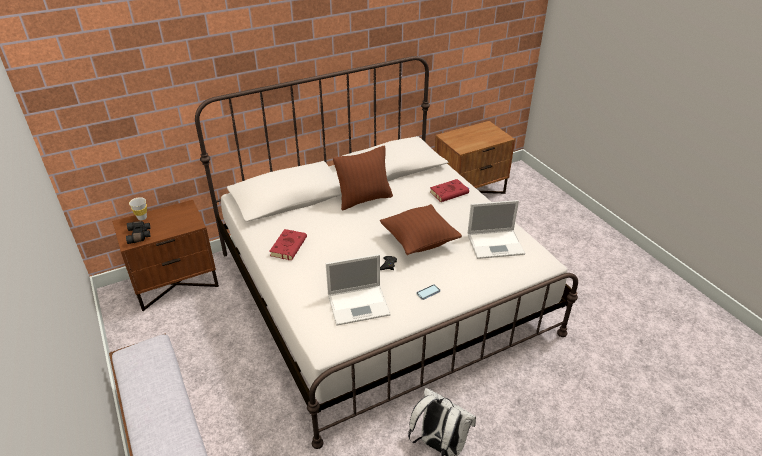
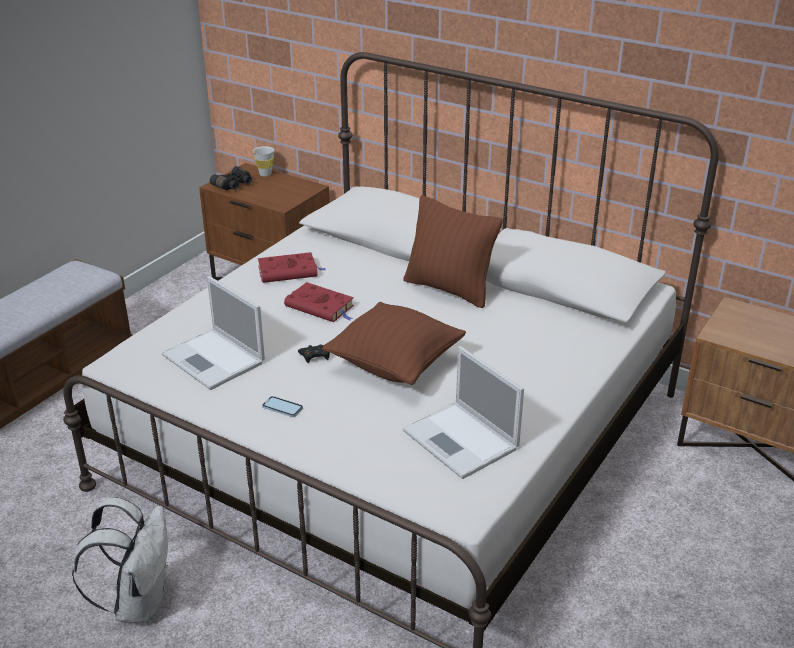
camera: 60 degrees right, 5 degrees down
red book [430,179,470,202] -> red book moved to [284,282,354,322]

